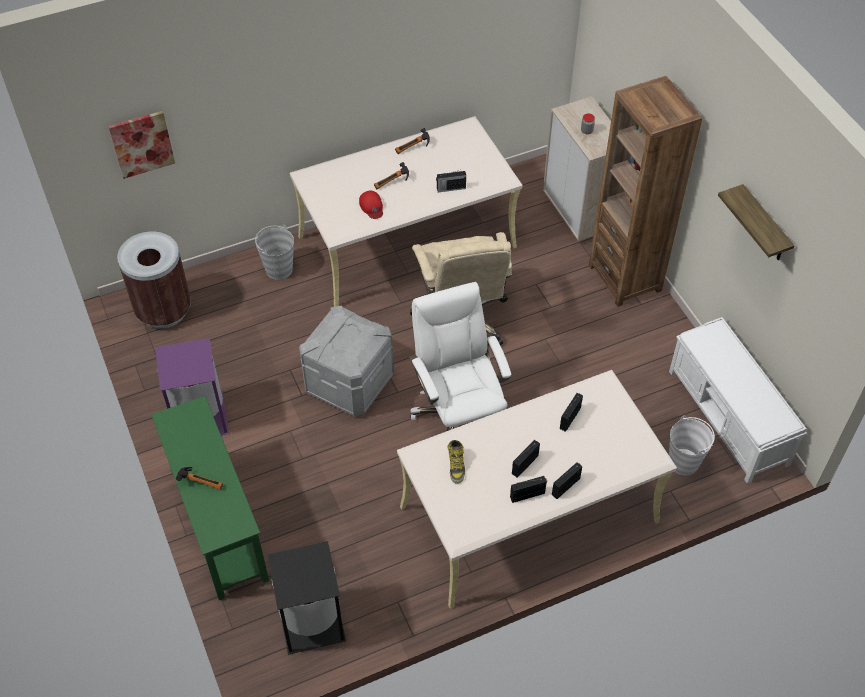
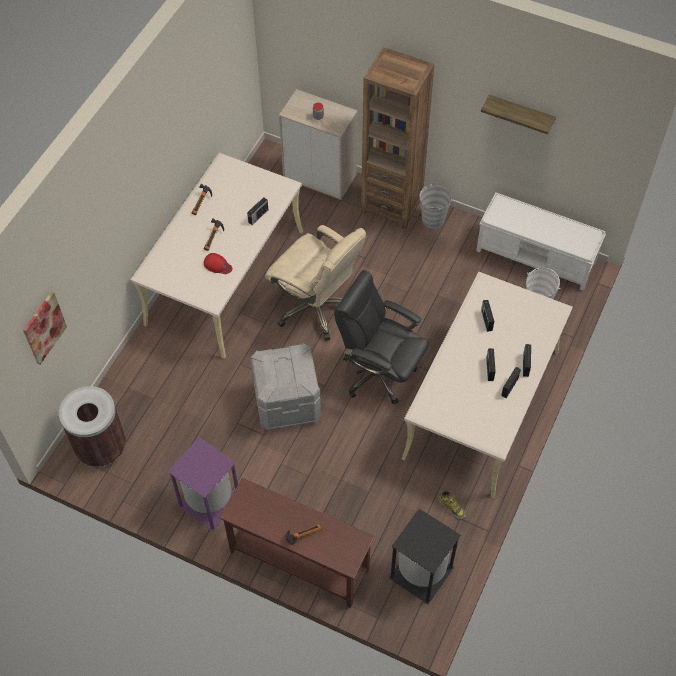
camera: 40 degrees left, 5 degrees up
green console table [151,396,269,600] -> brown console table [219,478,375,608]
grey bucket [255,225,294,280] -> grey bucket moved to [420,183,451,229]
white office chair [409,282,511,431] -> black office chair [334,270,429,404]
boot [447,440,465,484] -> boot moved to [438,491,466,519]

